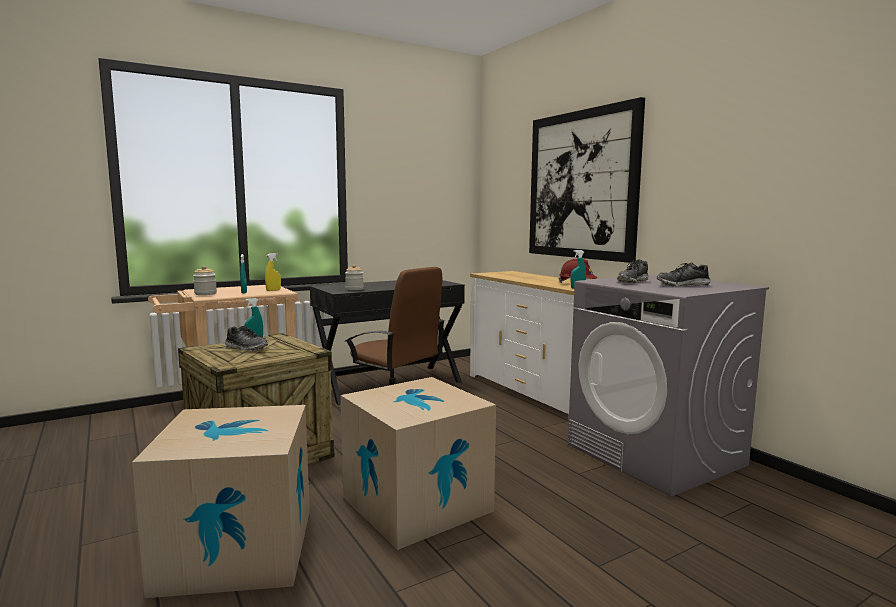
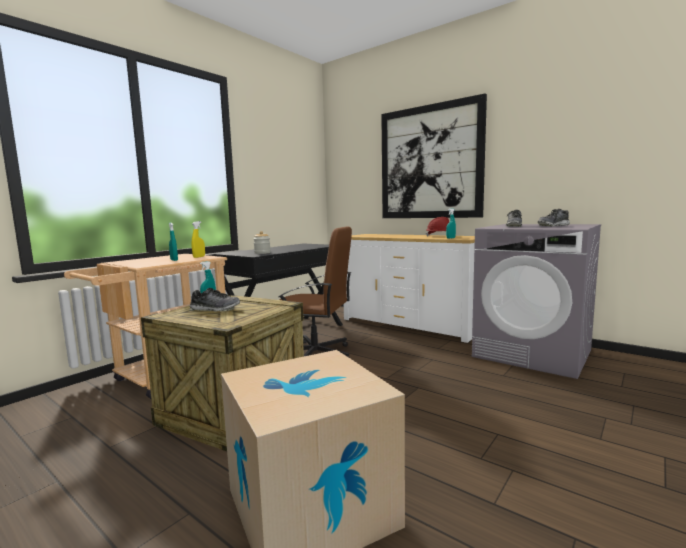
camera: 20 degrees left, 0 degrees up
jar [193,266,217,295] -> none
cardboard box [341,377,496,550] -> none

